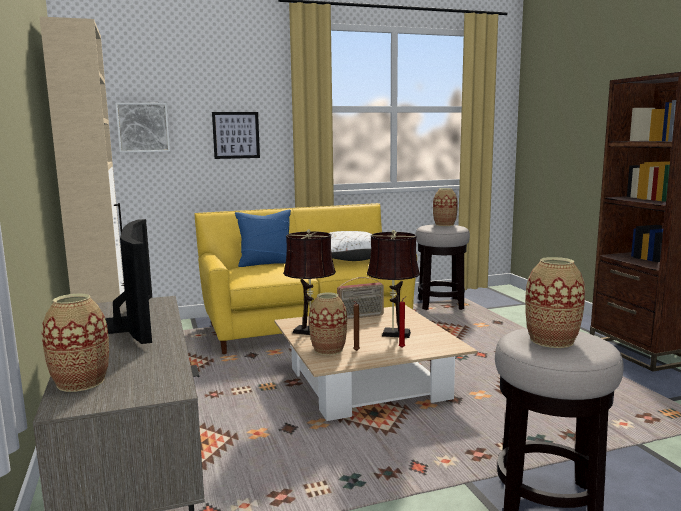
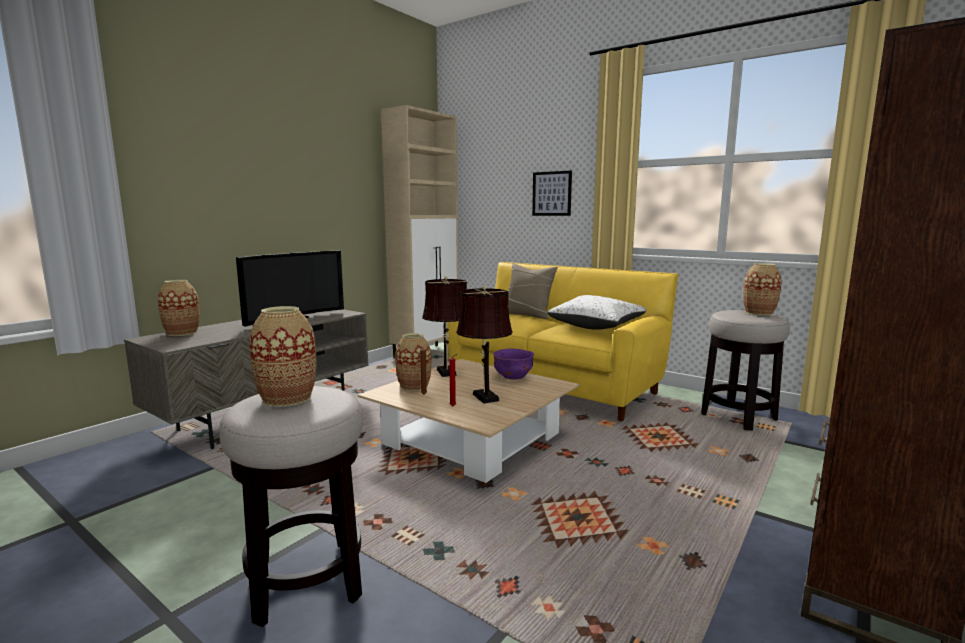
camera: 55 degrees right, 0 degrees up
picture [115,103,170,153] -> none
blue pillow [235,210,291,267] -> beige pillow [508,264,558,319]
radio [337,277,384,319] -> purple bowl [493,348,534,379]

